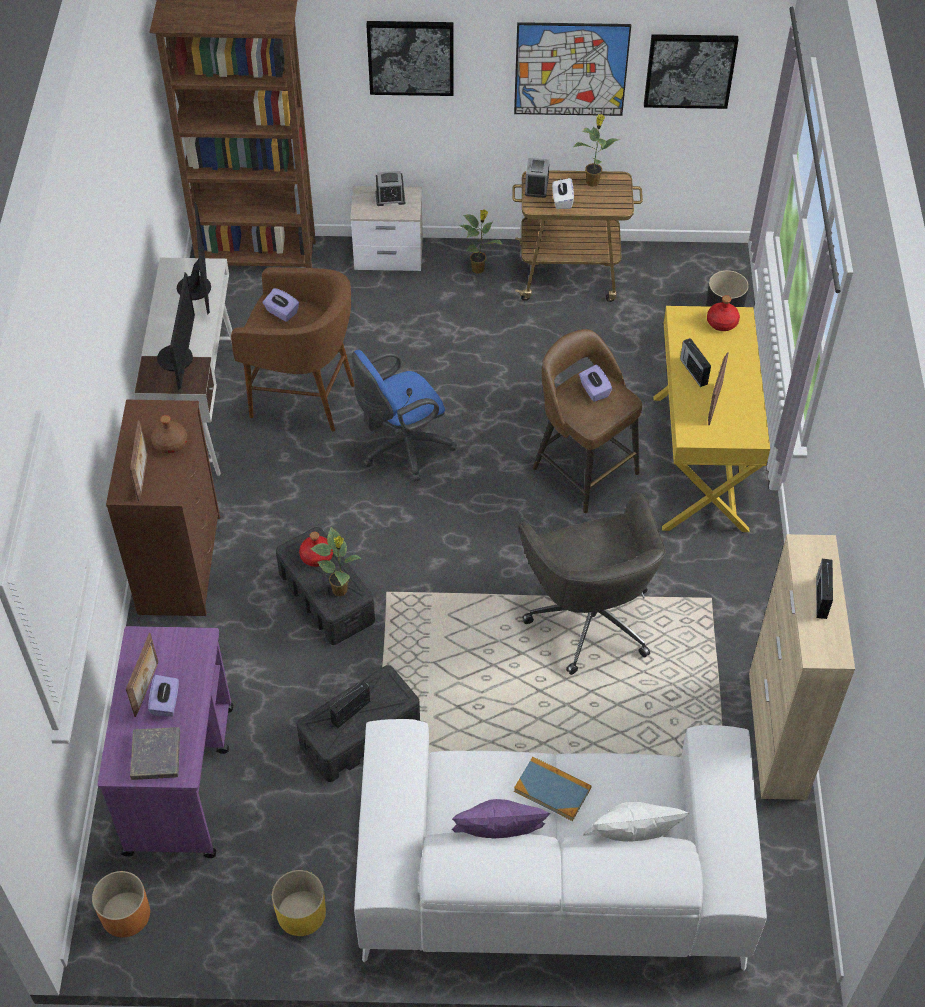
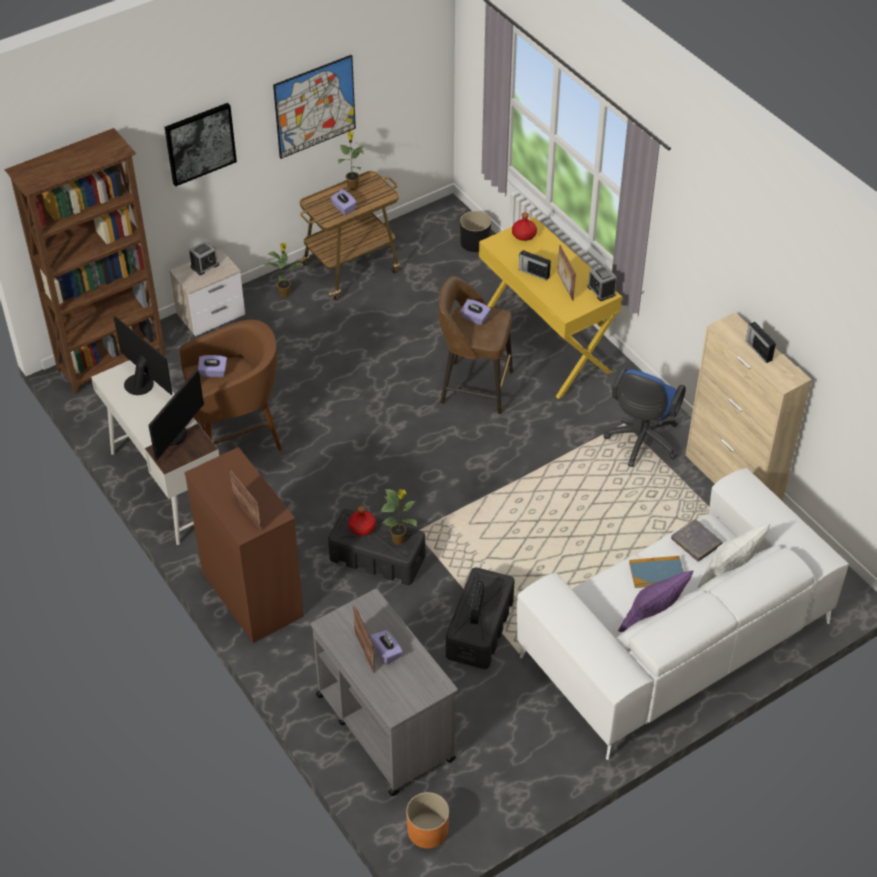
camera: 35 degrees left, 5 degrees down
purple cart [98,626,233,858] -> grey cart [311,589,458,796]
grey book [130,727,180,780] -> grey book moved to [671,519,723,562]
brown bottle [151,415,187,454] -> none
monitor [157,273,195,390] -> monitor turned 60 degrees clockwise [148,368,204,461]
yellow planter [272,870,326,936] -> none
blue office chair [352,350,457,482] -> blue office chair moved to [604,368,686,467]
grey office chair [519,493,666,675] -> none
alarm clock [525,158,550,198] -> alarm clock moved to [588,265,617,301]
white tissue box [552,178,574,209] -> purple tissue box [331,189,357,215]
picture [644,34,739,109] -> none

